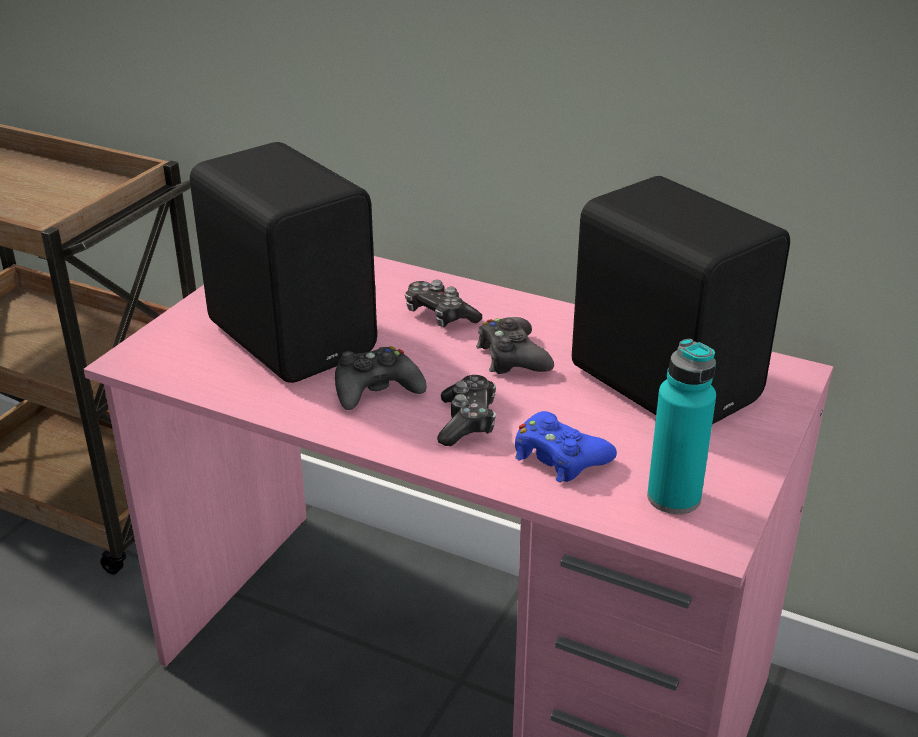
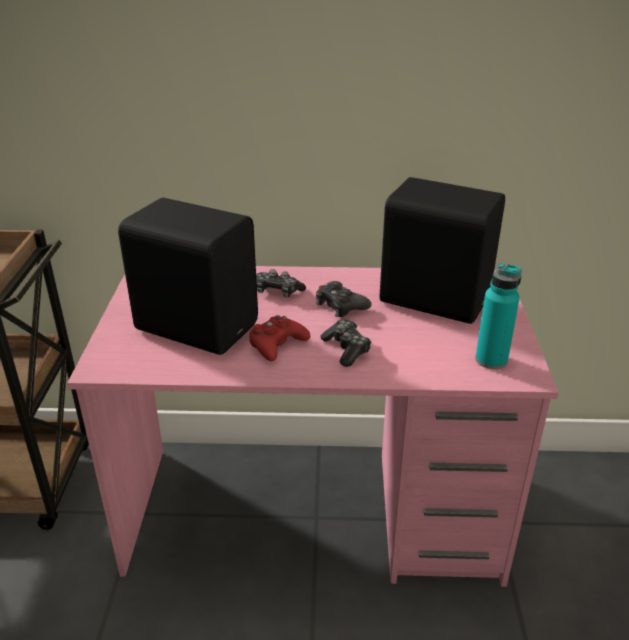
camera: 25 degrees left, 0 degrees up
black game controller [335,346,427,410] -> red game controller [249,315,310,362]
blue game controller [515,411,617,483] -> none

